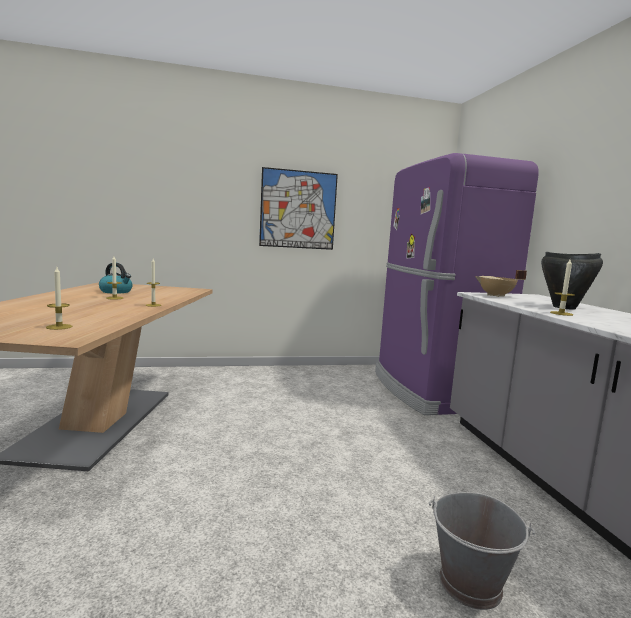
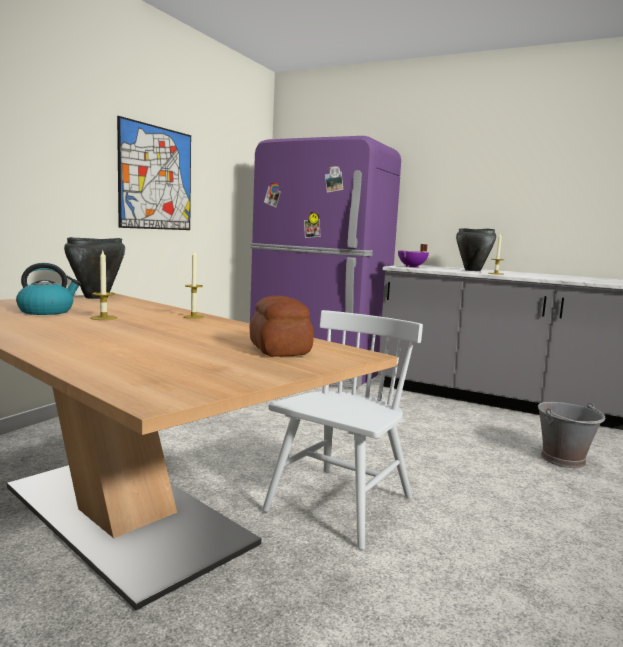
camera: 50 degrees left, 0 degrees up
candle [46,267,72,330] -> bread [249,296,314,357]
beige cooking pot [475,270,527,297] -> purple cooking pot [398,244,429,268]
none -> black cooking pot [64,237,125,299]
none -> white chair [262,310,423,550]

